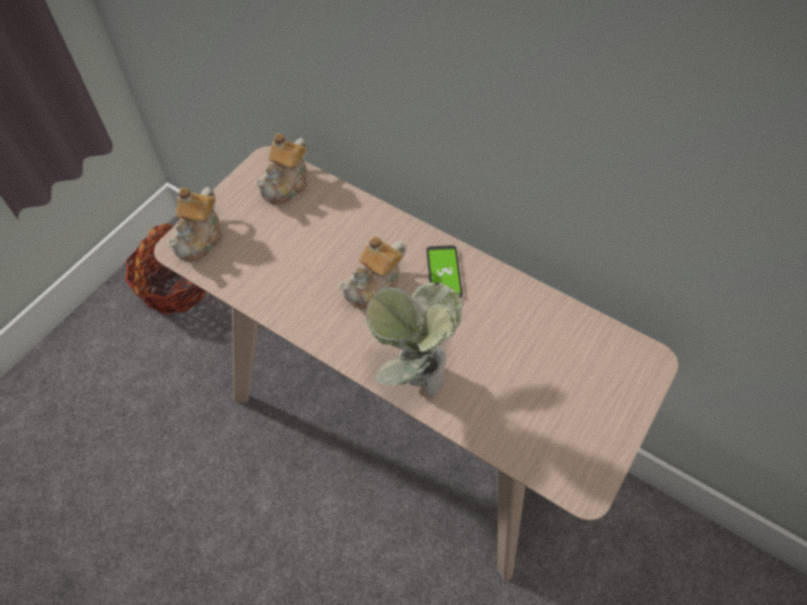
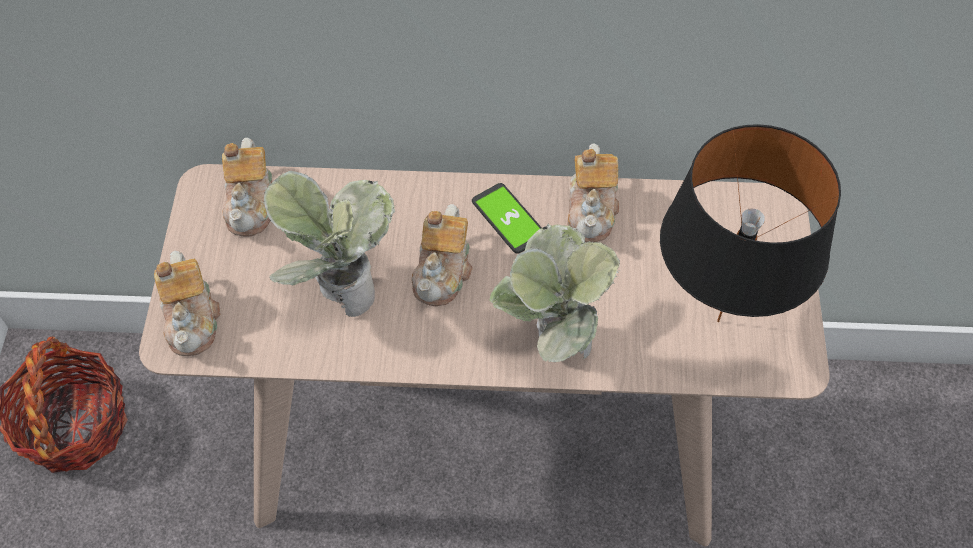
camera: 30 degrees left, 0 degrees up
none -> potted plant [264,171,395,317]
none -> teapot [567,143,619,243]
none -> black table lamp [660,124,841,322]

